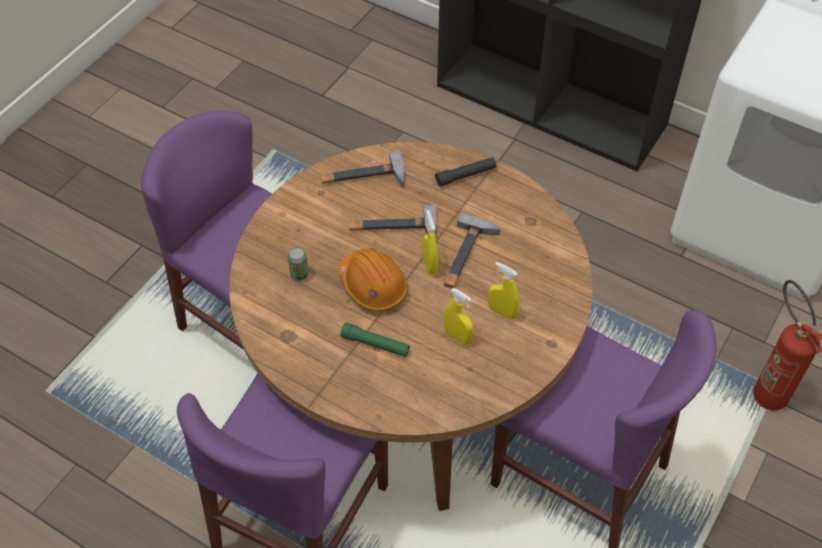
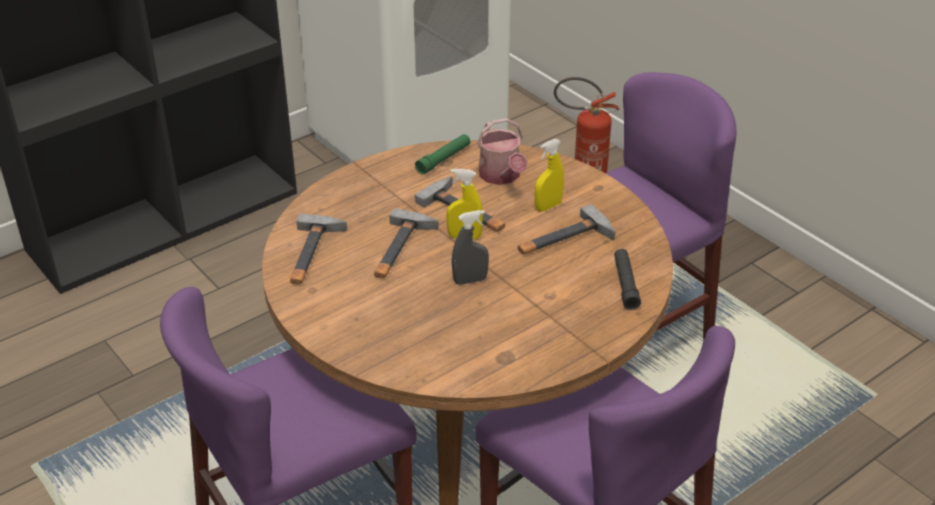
camera: 70 degrees left, 15 degrees down
can [288,247,309,281] -> none
orange hard hat [338,248,408,312] -> grey spray bottle [452,210,489,285]
green flashlight [340,322,410,357] -> green flashlight moved to [415,134,470,175]
black flashlight [435,157,496,187] -> black flashlight moved to [614,249,641,310]
yellow spray bottle [444,288,473,345] -> hammer [518,204,615,255]
none -> watering can [477,118,528,185]

